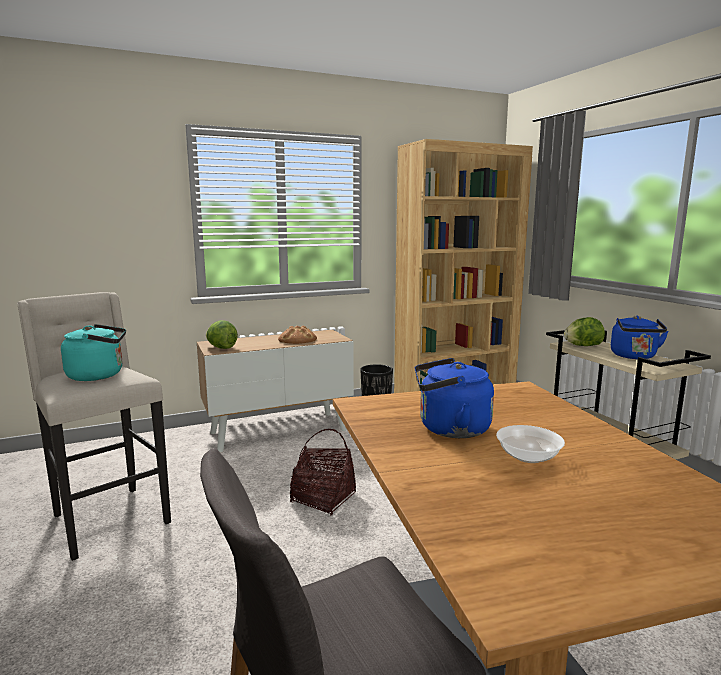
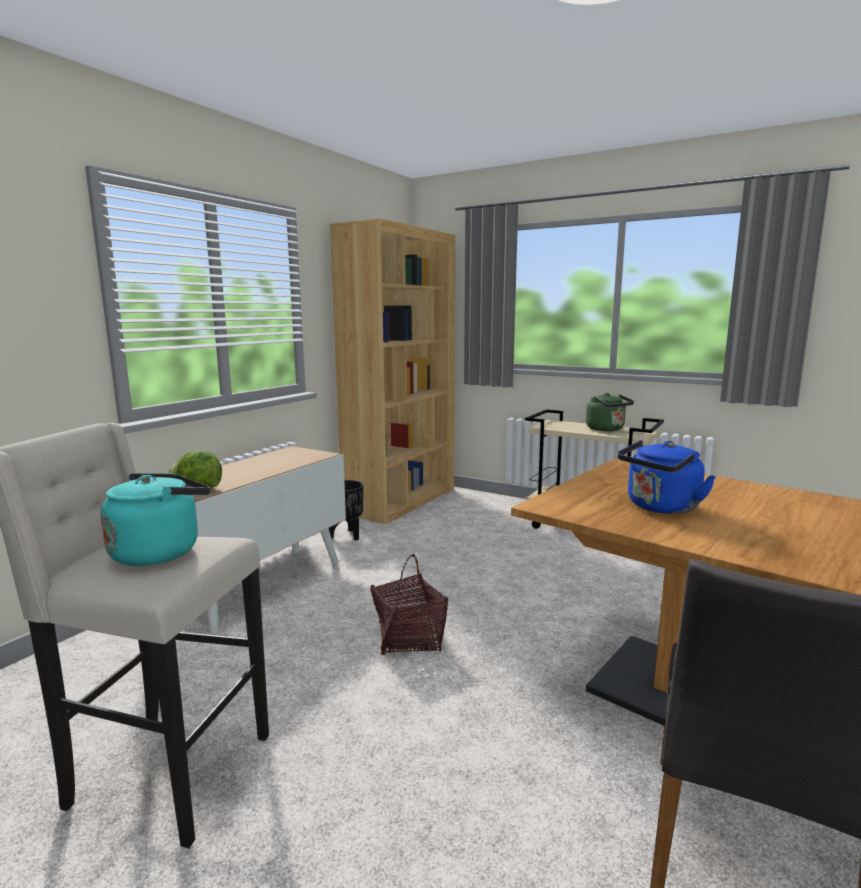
camera: 35 degrees left, 0 degrees up
bread [278,326,317,344] -> none
bowl [496,425,565,463] -> none
lettuce [564,317,605,346] -> none
blue kettle [611,316,669,359] -> green kettle [586,393,634,431]

